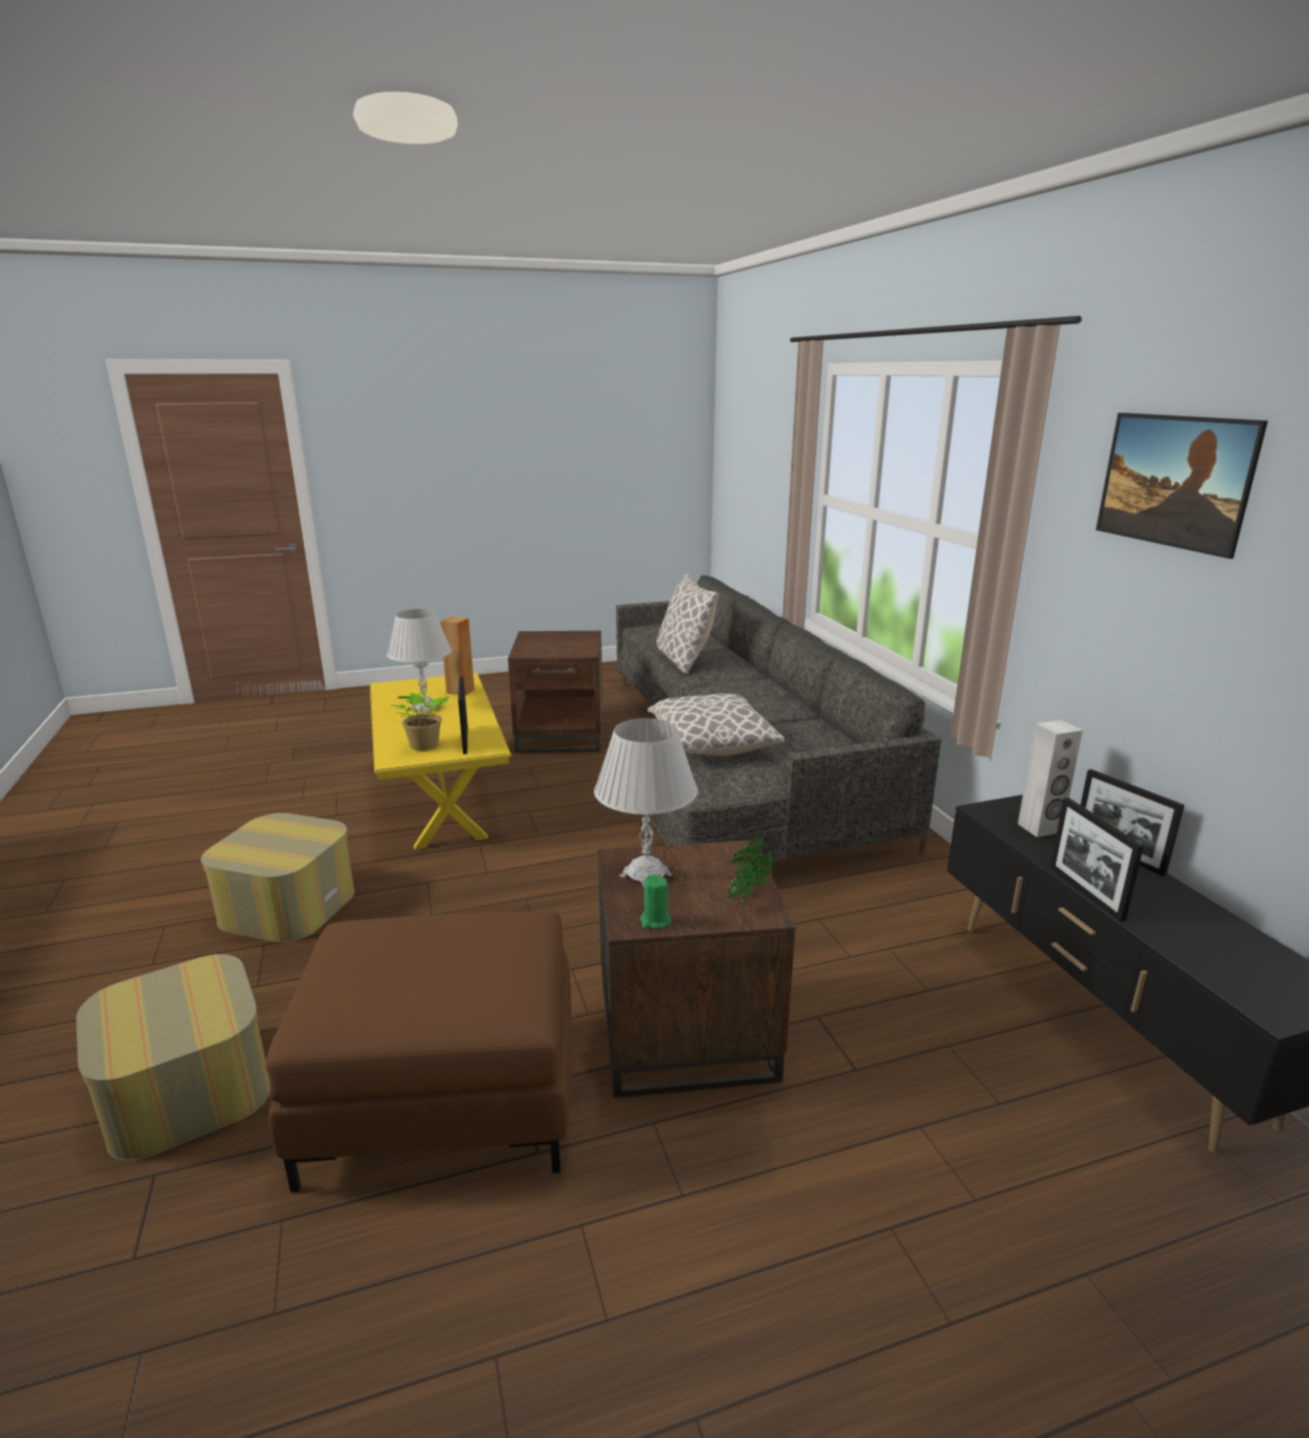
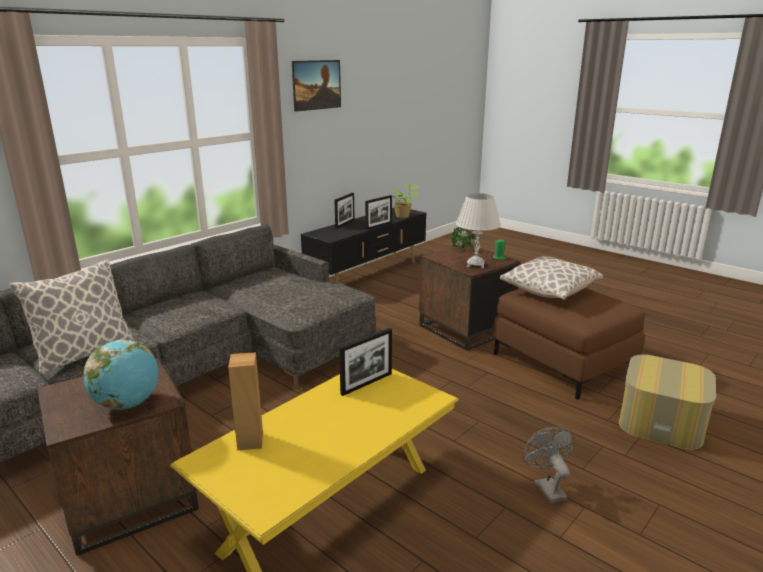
camera: 120 degrees left, 0 degrees up
ottoman [201,813,355,942] -> grey fan [523,427,574,503]
white table lamp [387,609,452,714] -> none
potted plant [390,691,449,751] -> potted plant moved to [393,183,418,218]
pillow [647,693,784,756] -> pillow moved to [500,256,603,300]
white speaker [1018,720,1083,837] -> none
none -> globe [83,339,159,410]

